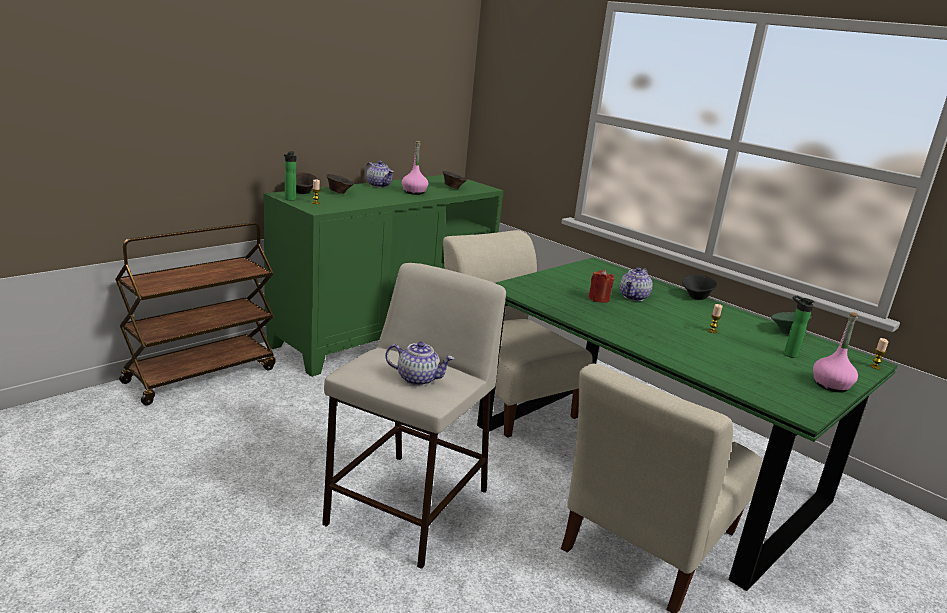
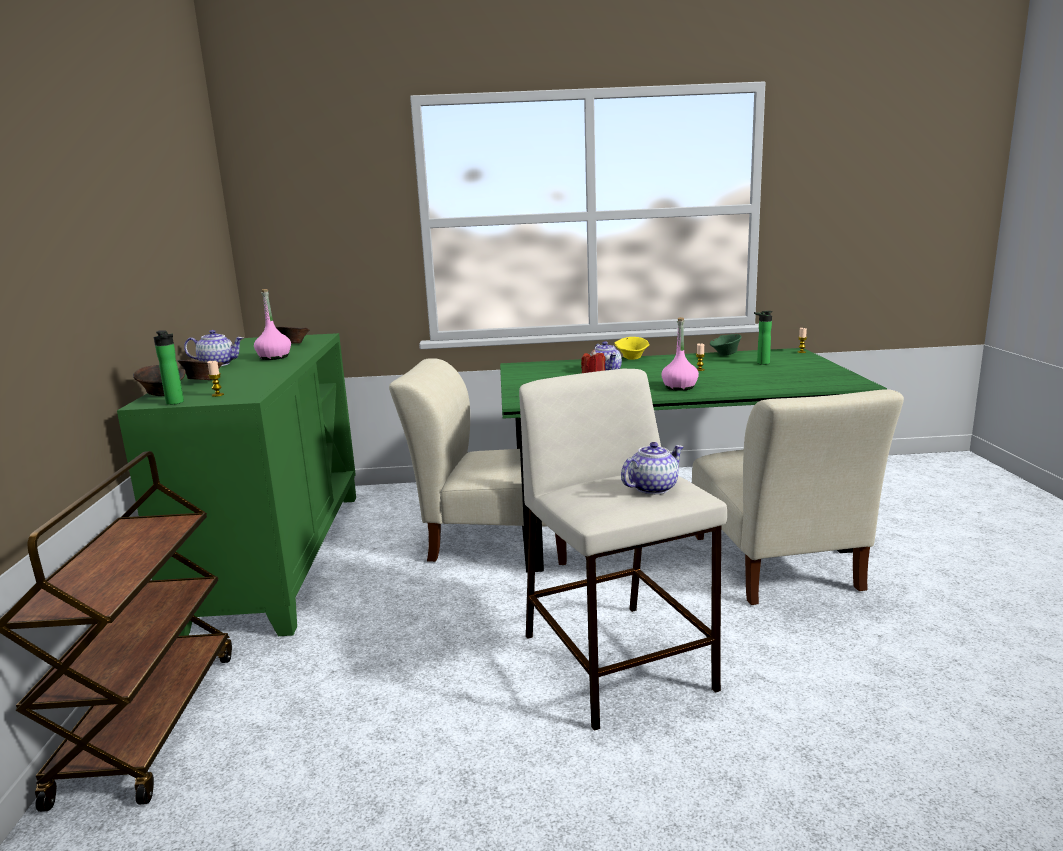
camera: 45 degrees left, 5 degrees down
black bowl [682,275,717,300] -> yellow bowl [615,337,650,360]
pink bottle [813,312,858,393] -> pink bottle moved to [661,317,699,391]

